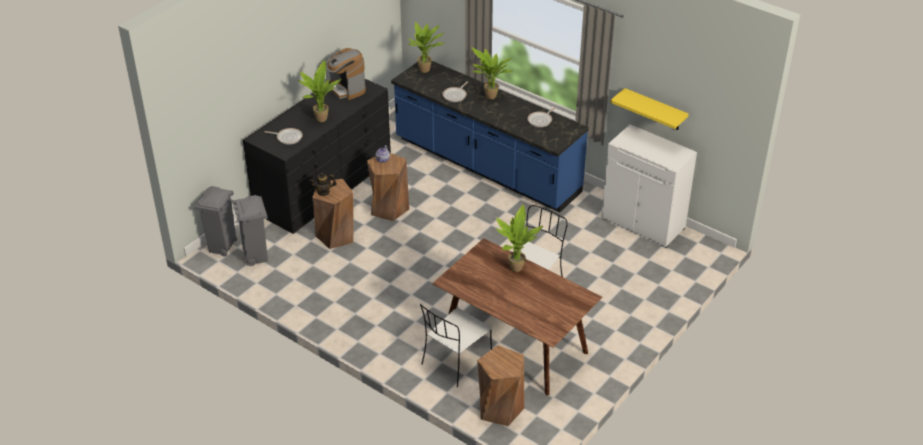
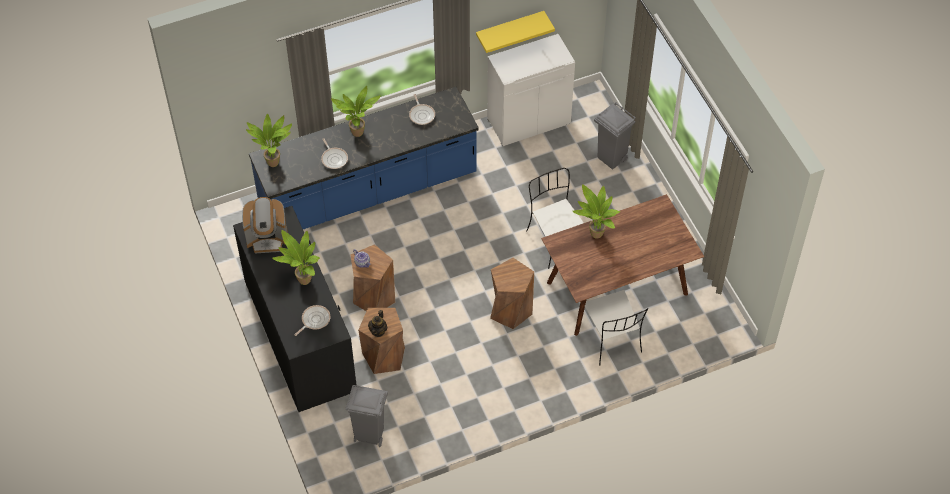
camera: 60 degrees left, 15 degrees up
grey trash can [194,186,237,257] -> grey trash can moved to [594,102,636,170]
brown stool [477,345,524,426] -> brown stool moved to [490,258,534,329]

